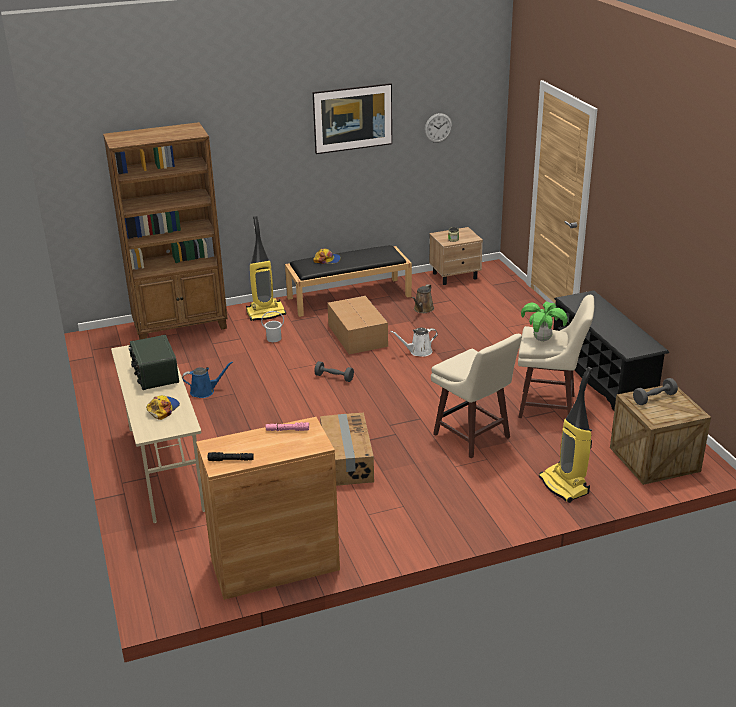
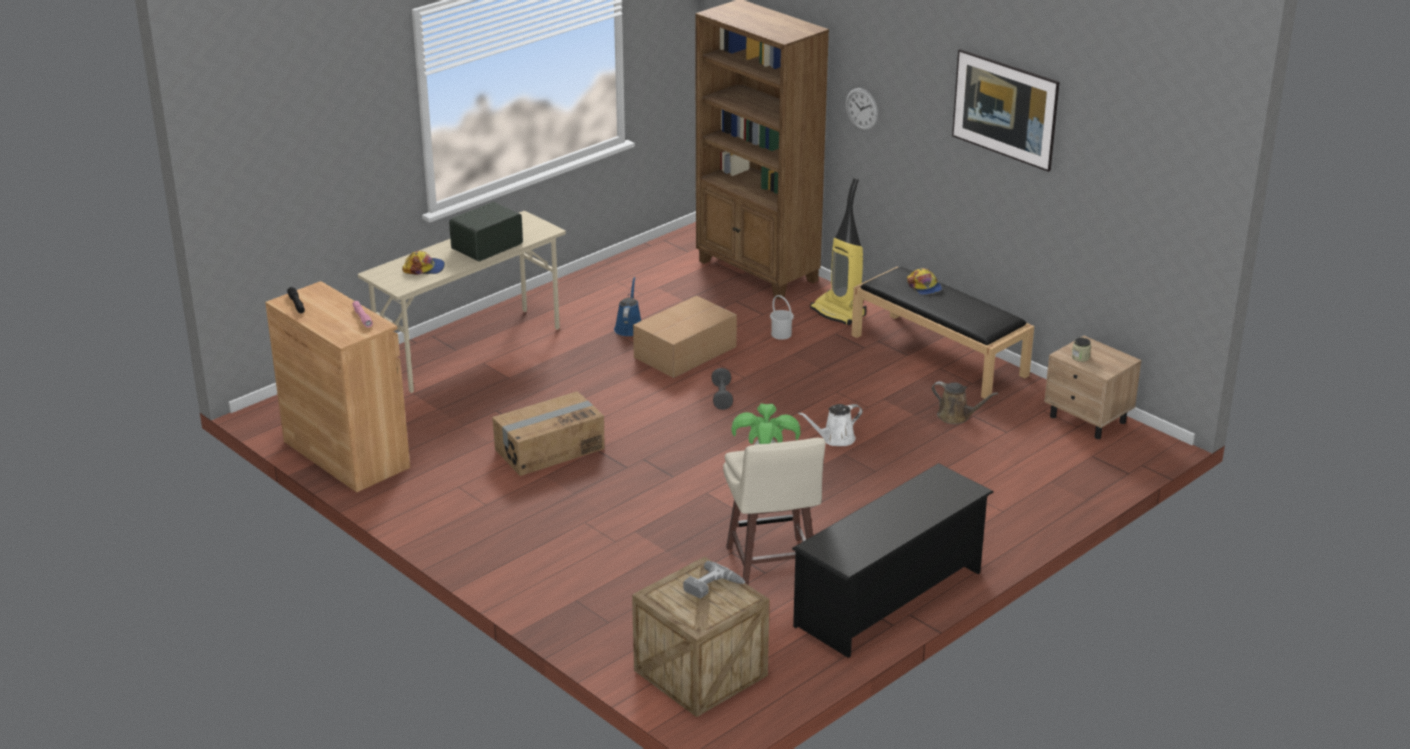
camera: 65 degrees right, 0 degrees up
blue watering can [182,361,233,398] -> blue watering can turned 135 degrees counterclockwise [614,277,641,336]
cardboard box [327,296,388,354] -> cardboard box moved to [633,296,737,378]
white watering can [390,328,438,357] -> white watering can turned 75 degrees counterclockwise [798,404,863,446]
brown watering can [412,284,434,313] -> brown watering can turned 150 degrees counterclockwise [932,381,998,424]
wall clock [425,113,452,143] -> wall clock moved to [846,88,878,130]
beige stool [431,334,522,458] -> none
vacuum cleaner [539,367,593,503] -> none
grey dumbbell [633,378,678,405] -> power drill [683,561,745,598]

